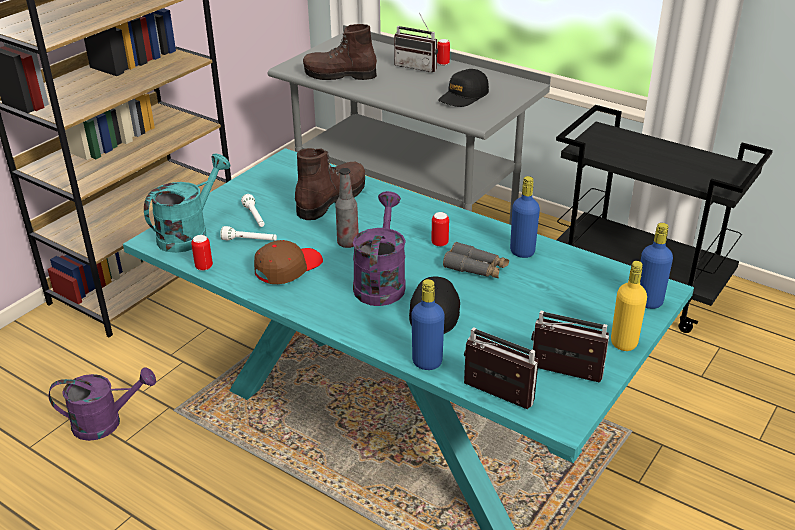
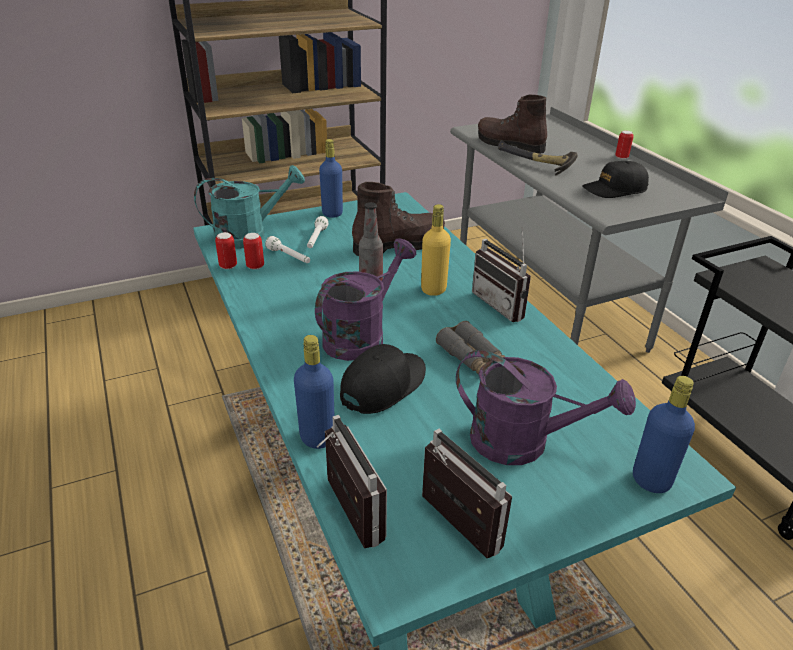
camera: 30 degrees right, 0 degrees up
purple watering can [49,367,156,441] -> purple watering can moved to [456,350,636,465]
brown cap [254,240,323,284] -> none
radio [394,13,438,72] -> radio moved to [472,227,531,322]
can [431,212,449,247] -> can moved to [243,233,264,270]
blue bottle [510,176,540,258] -> blue bottle moved to [319,139,343,218]
yellow bottle [611,261,647,351] -> yellow bottle moved to [421,204,451,296]
none -> hammer [498,140,578,176]

